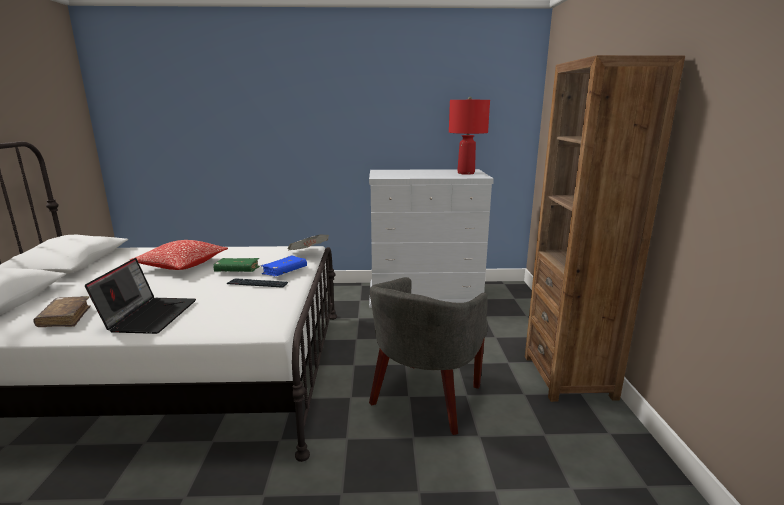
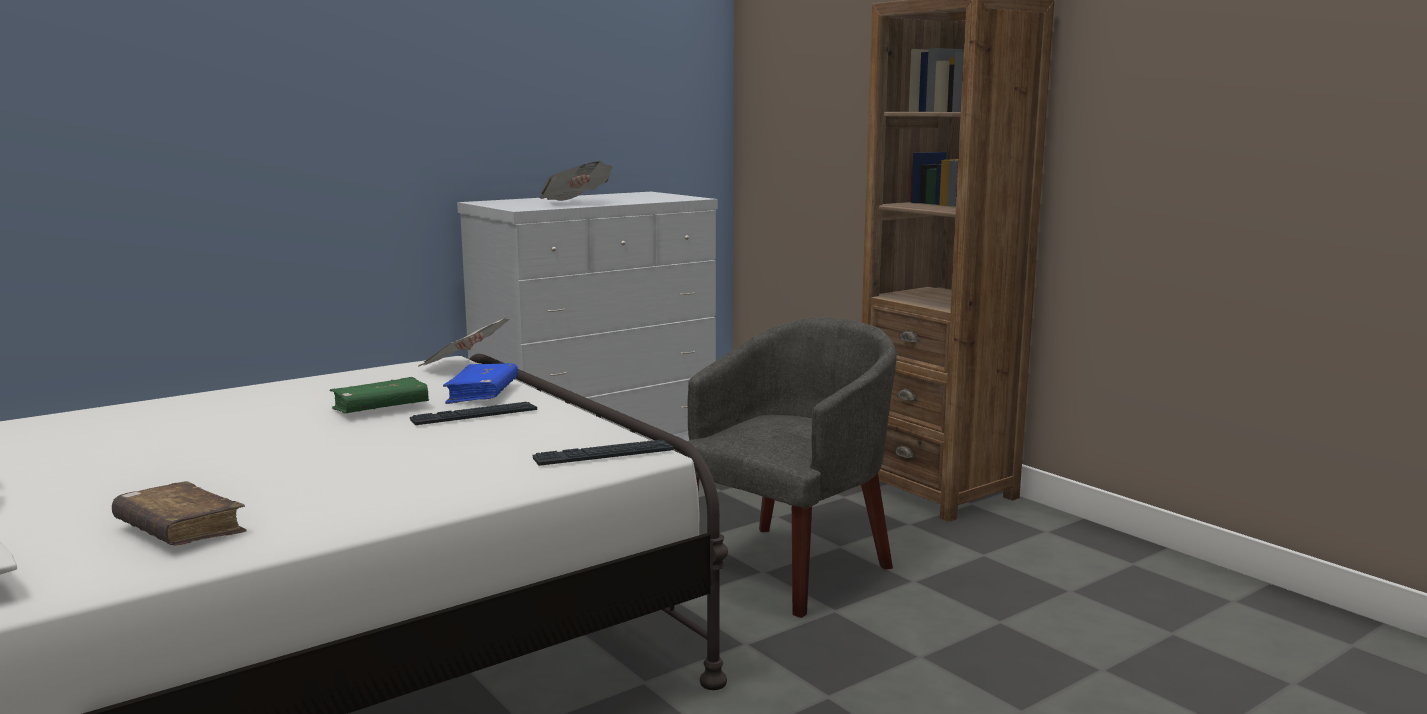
camera: 35 degrees left, 5 degrees down
laptop [85,258,196,334] -> none
pillow [130,240,228,270] -> none
grey armchair [369,277,488,435] -> grey armchair turned 135 degrees counterclockwise [675,318,896,618]
red table lamp [449,97,490,175] -> none
none -> keyboard [532,440,674,466]
none -> newspaper [539,161,613,201]

